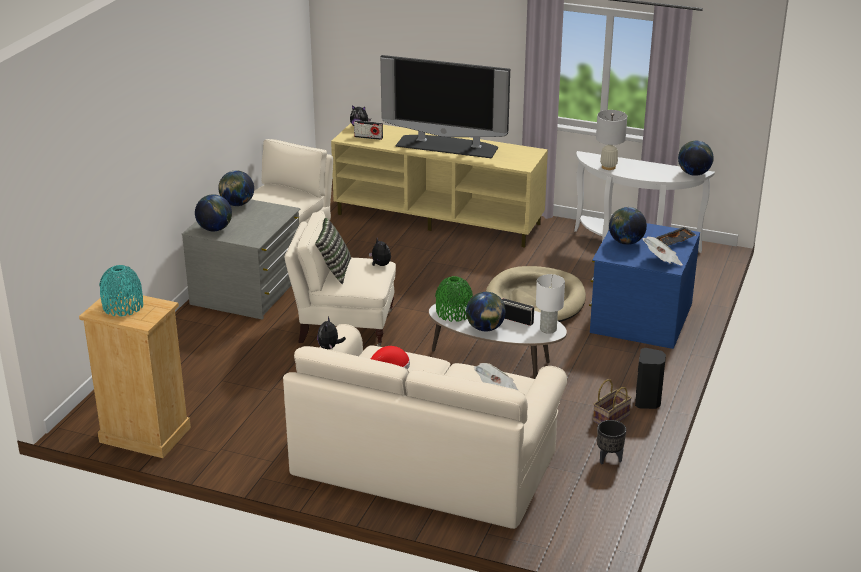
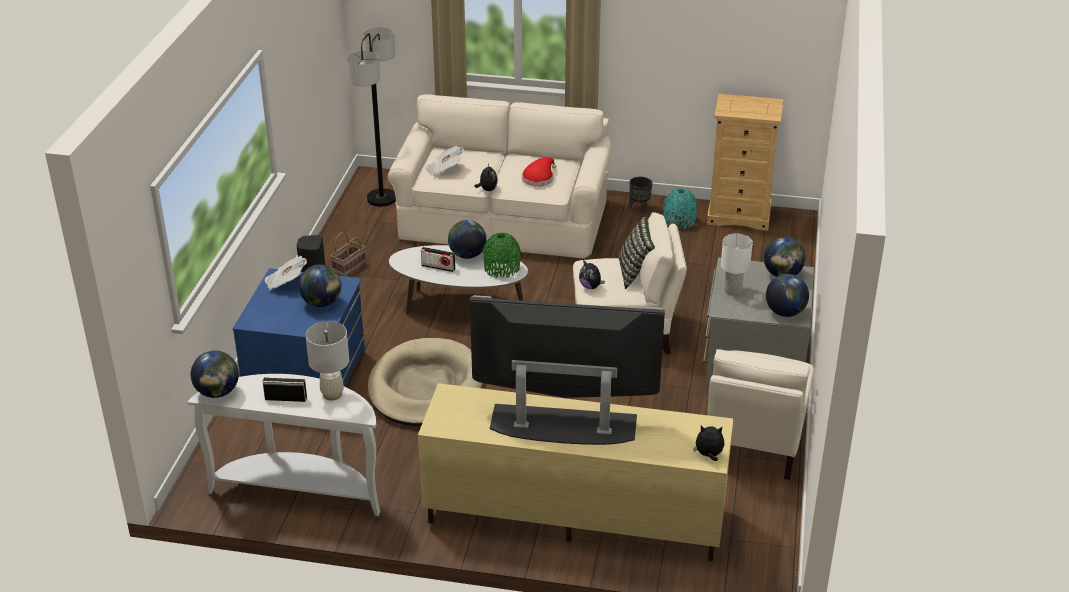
camera: 170 degrees right, 5 degrees up
turquoise vase [99,265,143,316] -> turquoise vase moved to [664,188,698,229]
plush toy [317,316,346,349] -> plush toy moved to [474,164,498,191]
radio [354,120,383,140] -> radio moved to [263,377,307,402]
white table lamp [536,274,565,334] -> white table lamp moved to [721,234,753,295]
black planter [597,420,626,464] -> black planter moved to [629,177,652,214]
black tray [656,227,696,246] -> none
none -> floor lamp [347,27,396,207]

